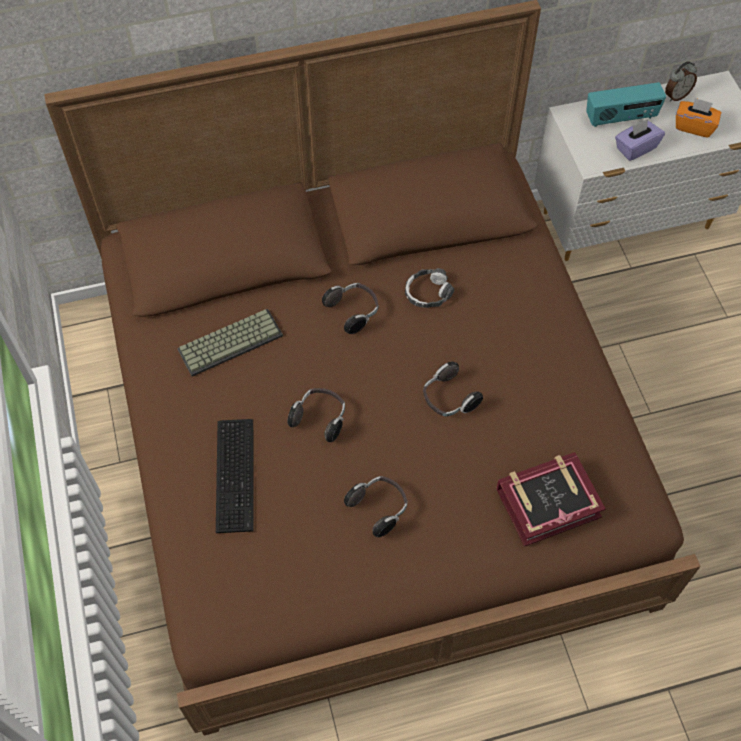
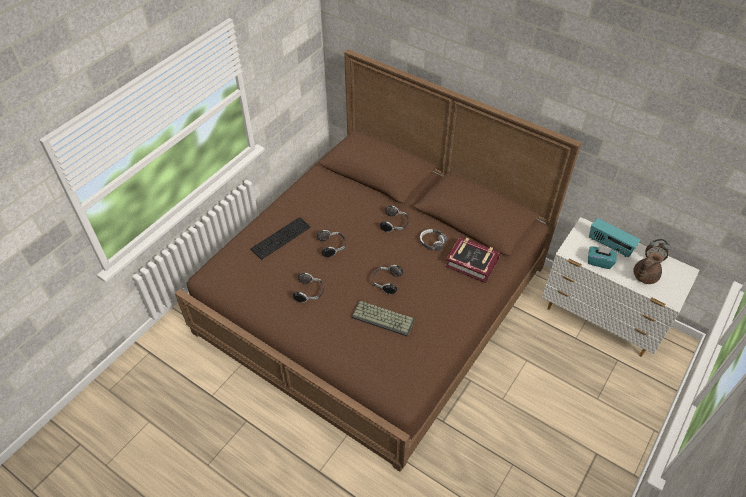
camera: 50 degrees right, 10 degrees down
keyboard [177,309,283,376] -> keyboard moved to [351,301,415,337]
book [496,452,606,547] -> book moved to [445,236,500,283]
purple tissue box [615,119,665,161] -> turquoise tissue box [588,245,617,269]
orange tissue box [676,98,721,138] -> brown teapot [633,252,663,284]

